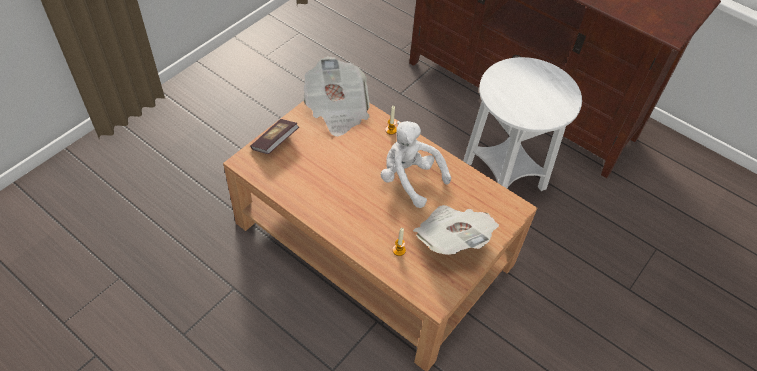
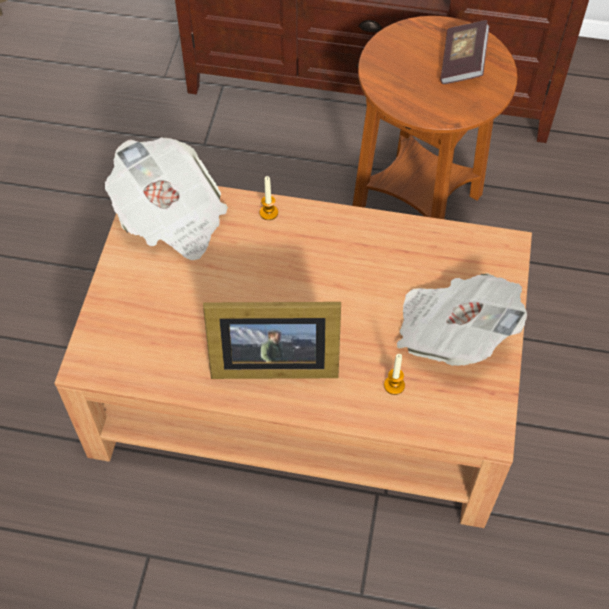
camera: 25 degrees left, 5 degrees up
book [250,119,299,154] -> book moved to [440,20,489,84]
white plush toy [381,121,451,208] -> none
white side table [463,57,582,191] -> brown side table [352,16,517,219]
none -> picture frame [203,302,341,379]

